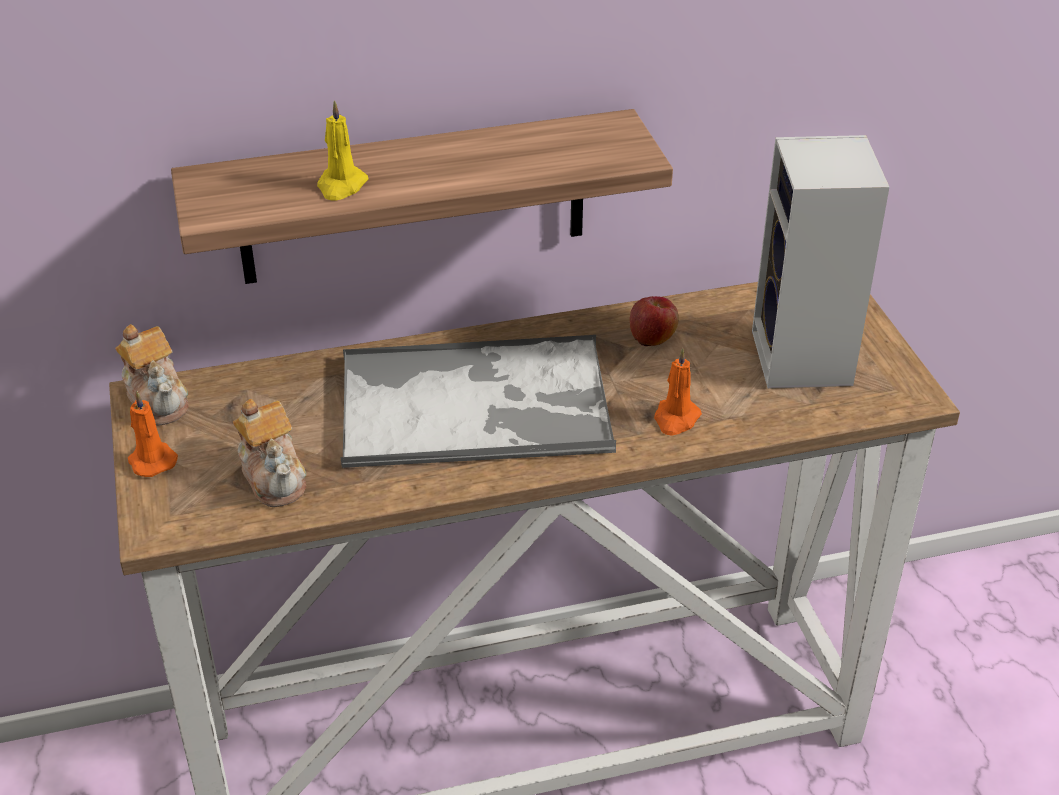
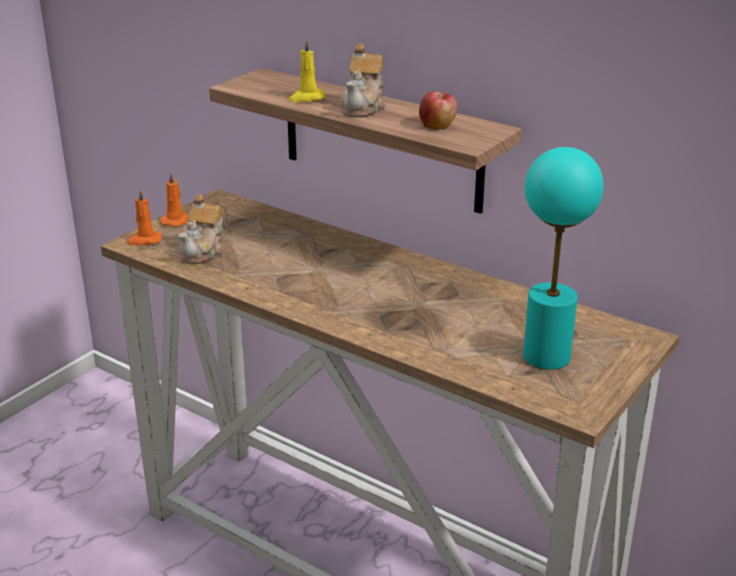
camera: 50 degrees right, 10 degrees down
teapot [115,324,189,426] -> teapot moved to [341,43,386,118]
tray [341,335,616,468] -> none
apple [630,296,679,346] -> apple moved to [419,91,458,130]
orange candle [654,348,702,436] -> orange candle moved to [127,189,162,246]
speaker [752,135,889,389] -> turquoise table lamp [523,147,604,370]

